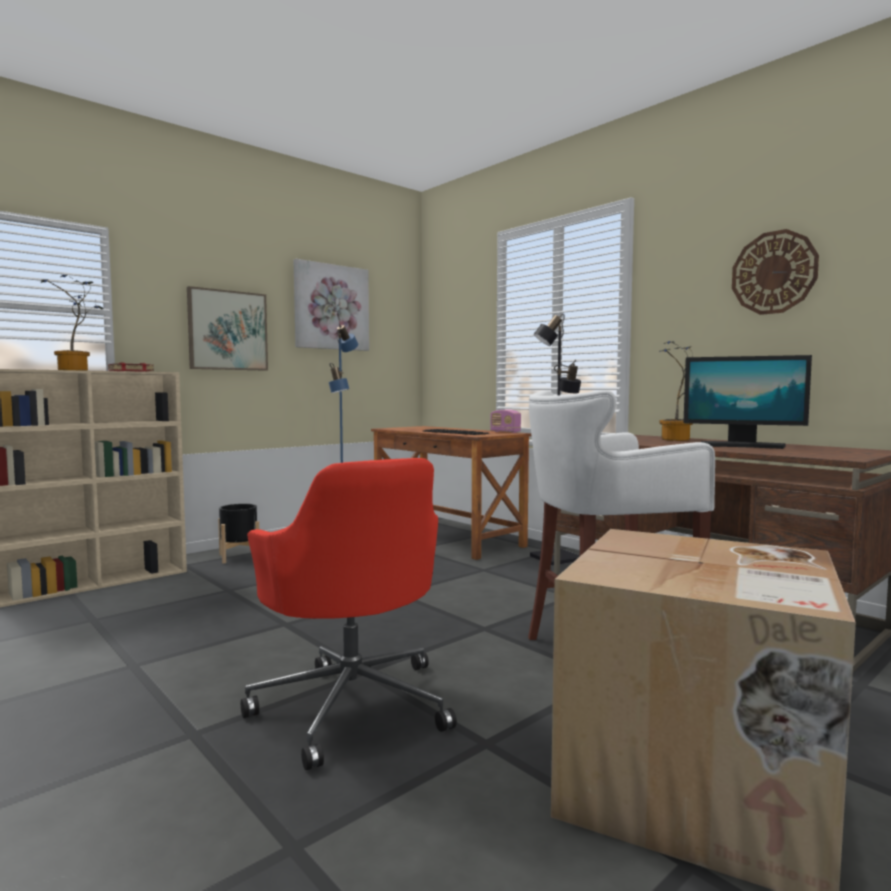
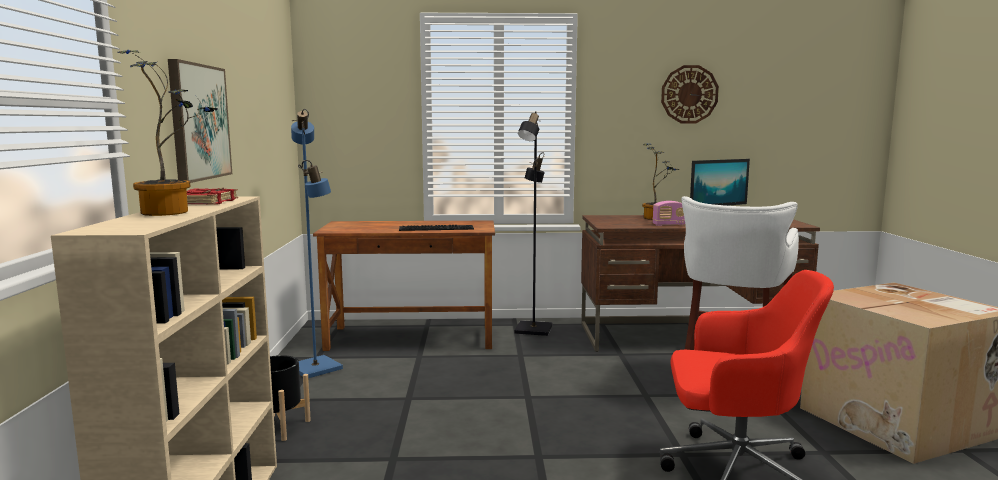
camera: 50 degrees left, 5 degrees up
picture [294,259,369,351] -> none
radio [490,410,521,433] -> radio moved to [653,201,685,226]

